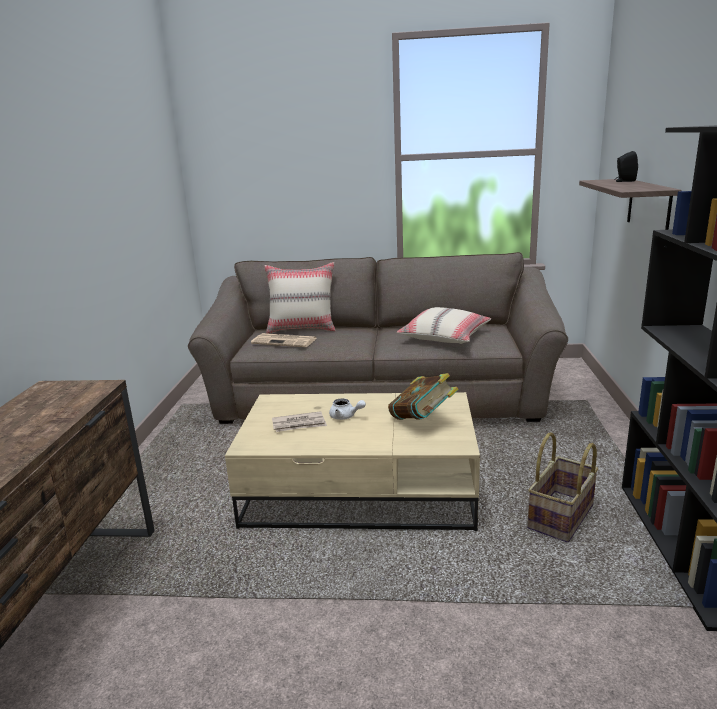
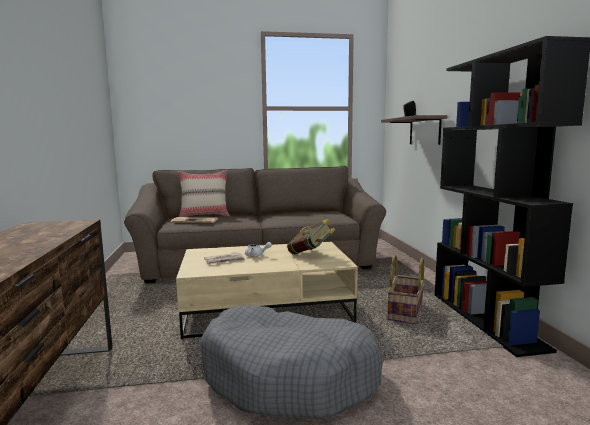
camera: 15 degrees left, 10 degrees down
beige pillow [397,307,491,344] -> none
none -> grey dog bed [199,305,384,419]

